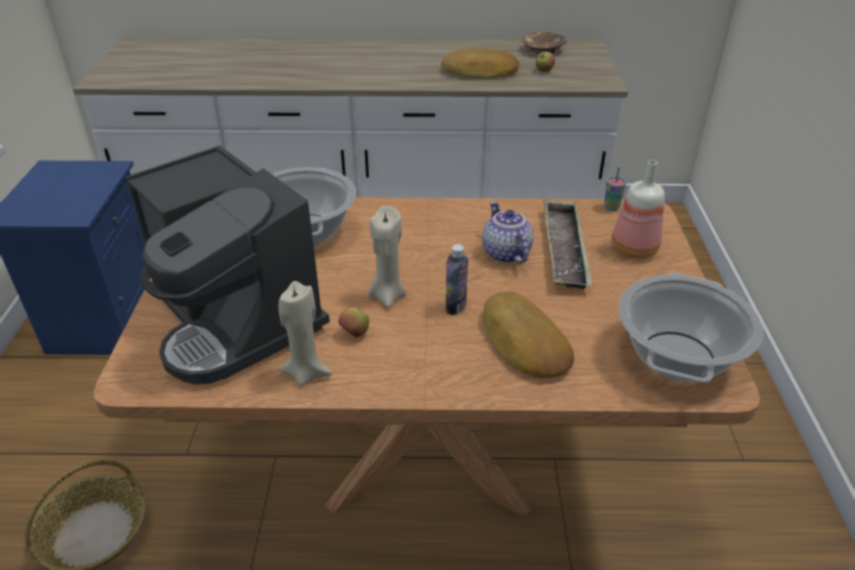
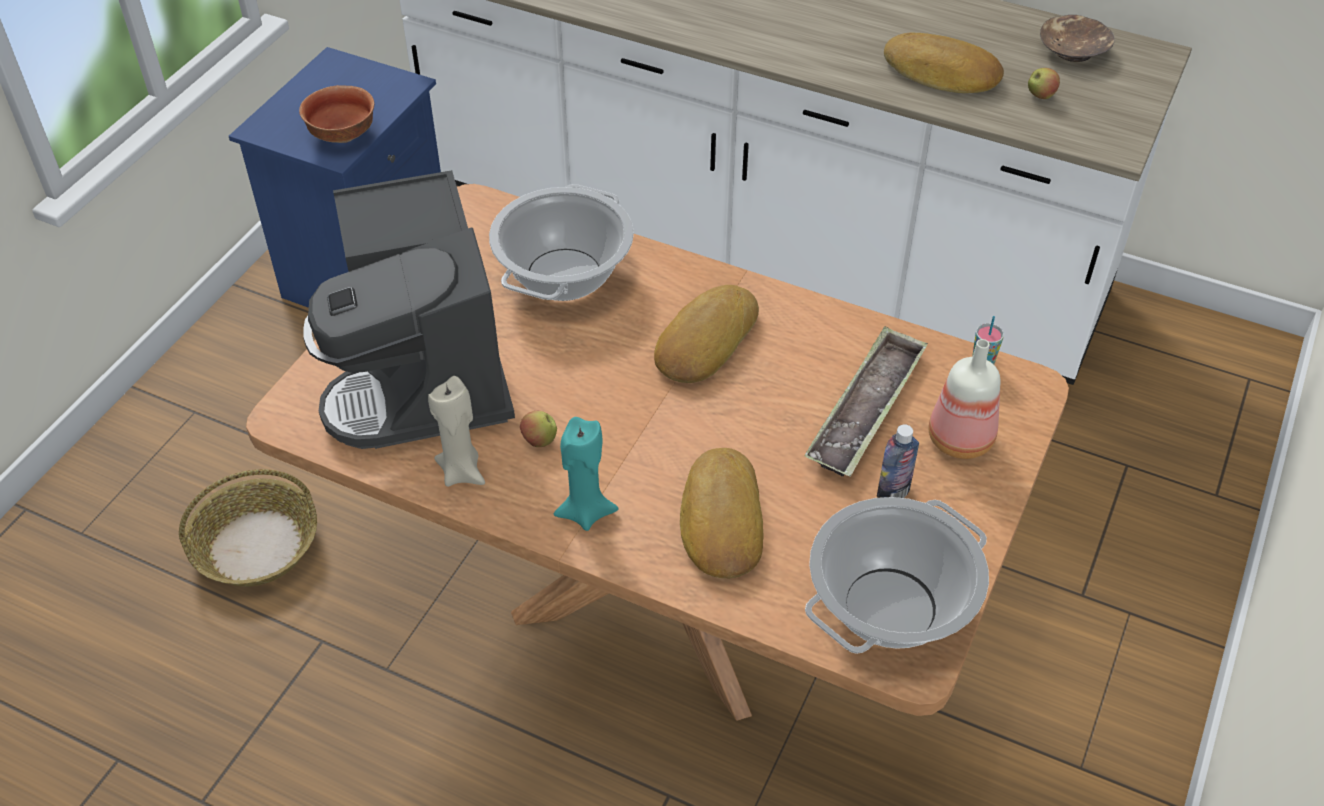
camera: 25 degrees right, 10 degrees up
beige candle [368,206,406,308] -> none
bottle [445,244,468,315] -> bottle moved to [877,424,919,498]
teapot [482,201,534,264] -> none
none -> bowl [299,85,374,143]
none -> turquoise candle [554,417,618,531]
none -> bread [654,285,759,383]

